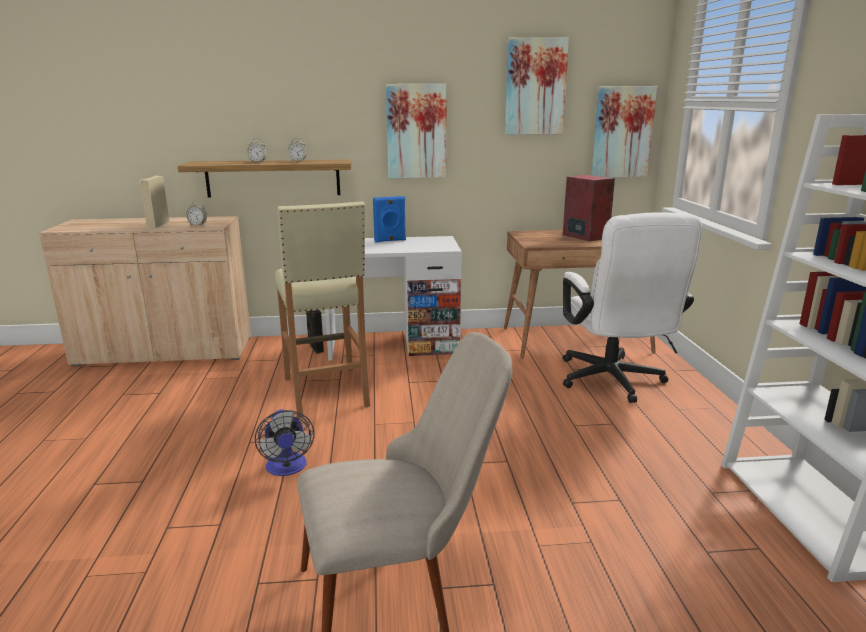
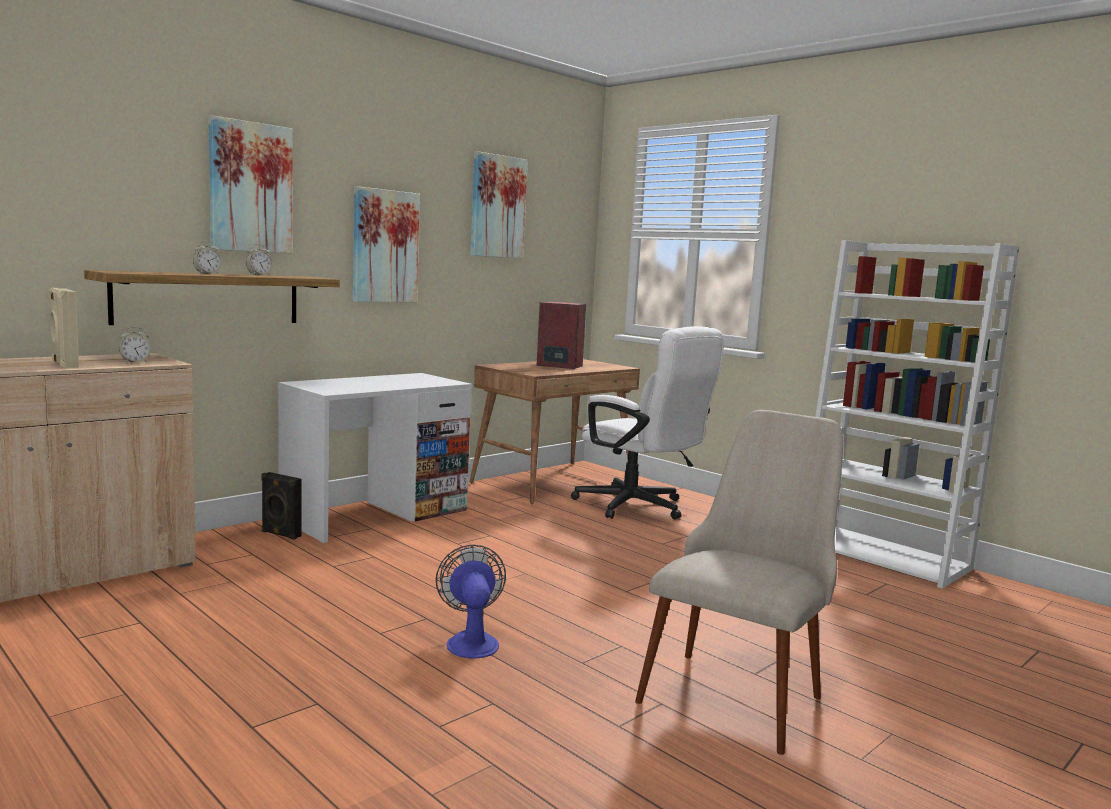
camera: 40 degrees left, 10 degrees down
fan [255,409,314,476] -> fan turned 135 degrees counterclockwise [436,545,506,659]
beige stool [275,201,370,418] -> none
blue speaker [373,196,406,242] -> none
picture [591,86,657,177] -> picture moved to [209,115,293,253]

